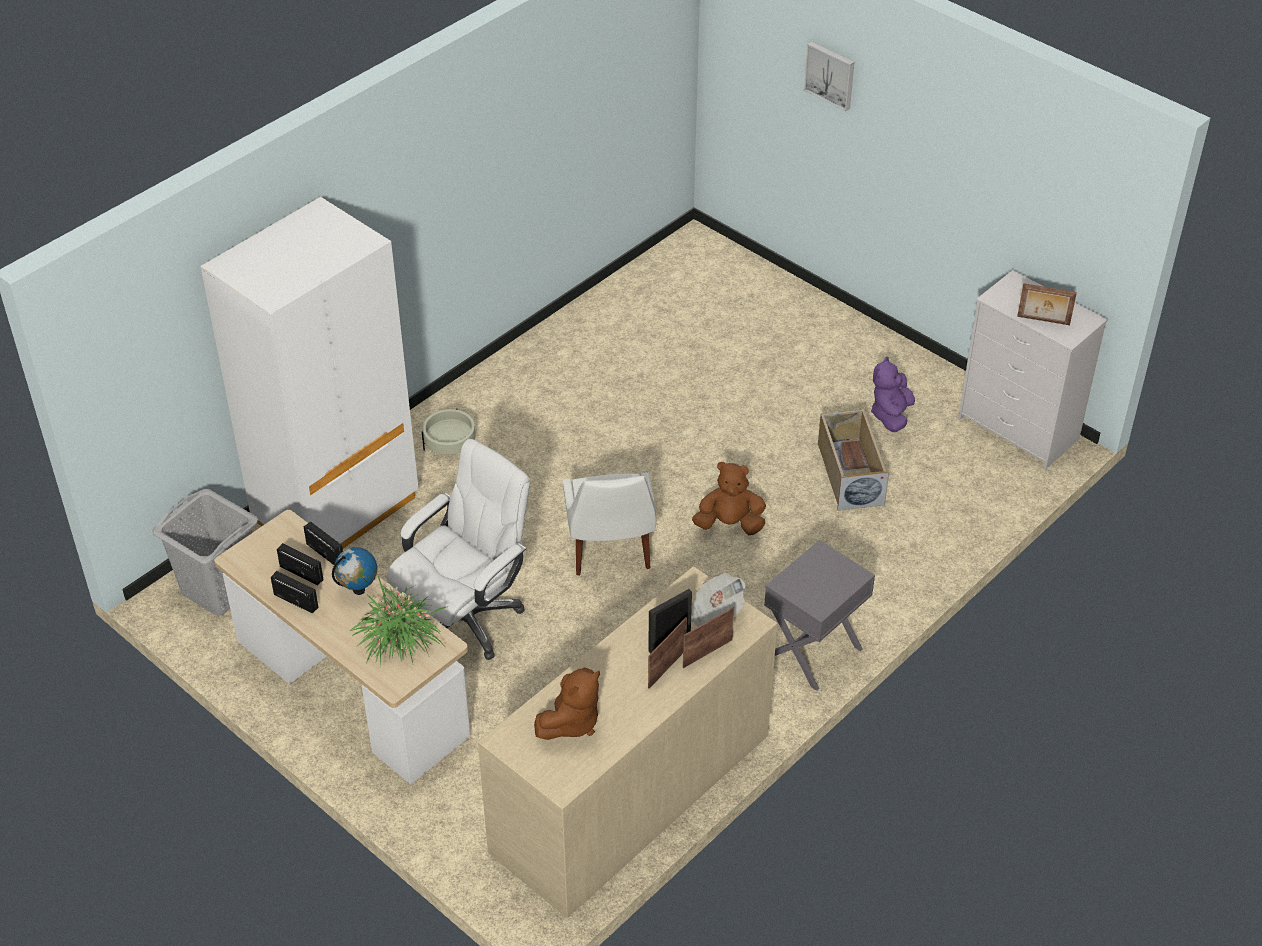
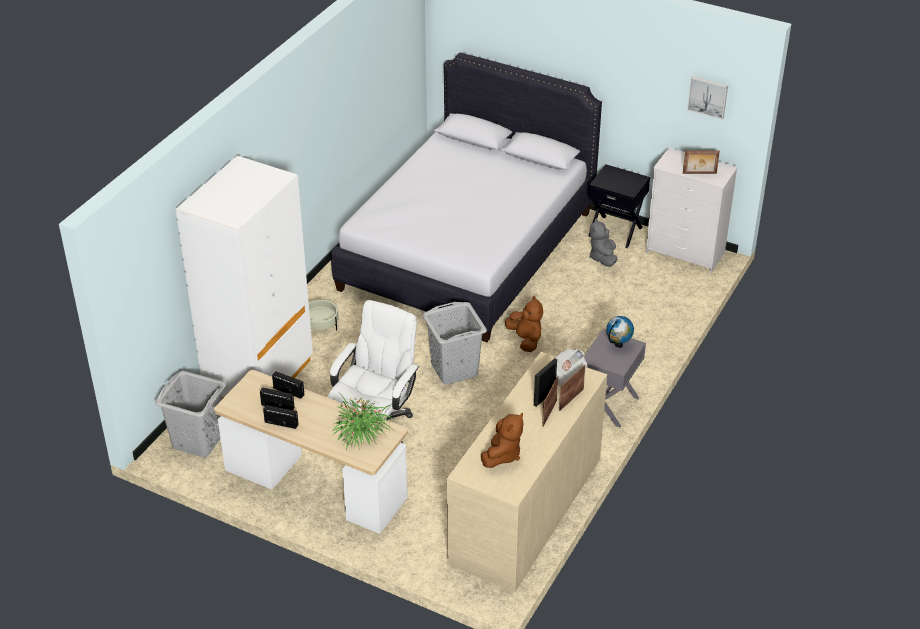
camera: 15 degrees left, 5 degrees down
globe [332,547,377,595] -> globe moved to [606,316,634,348]
white chair [563,472,656,576] -> grey laundry basket [423,302,487,384]
brown plush toy [692,462,766,535] -> brown plush toy turned 75 degrees clockwise [505,296,543,352]
picture [804,41,854,111] -> picture moved to [687,76,728,120]
beige storage box [818,409,889,510] -> none
purple plush toy [871,356,915,432] -> grey plush toy [589,218,617,267]
none -> white bed [331,52,602,342]
none -> black nightstand [588,165,650,248]

